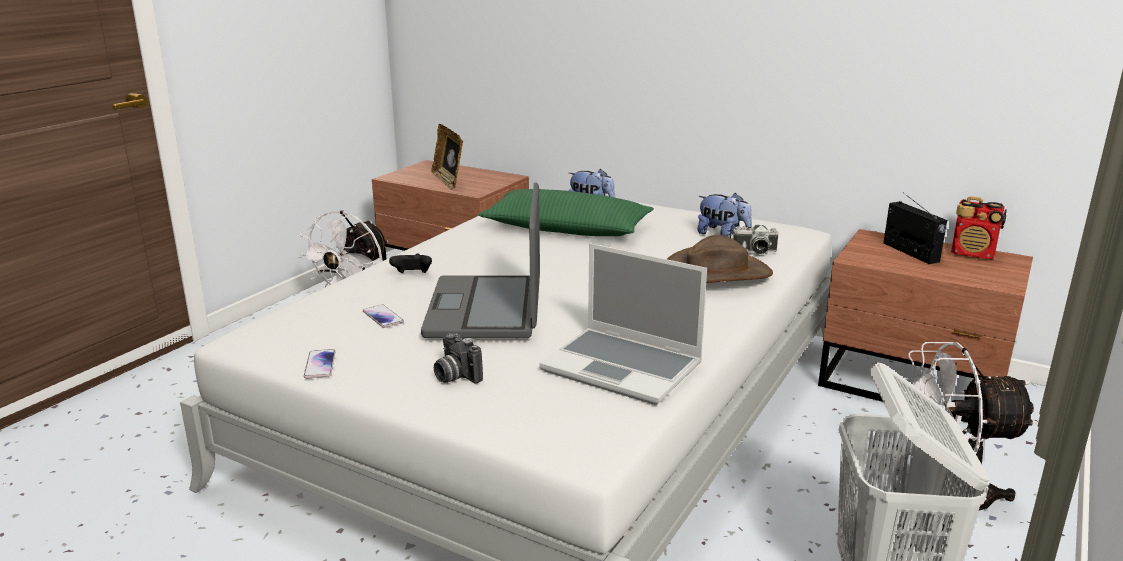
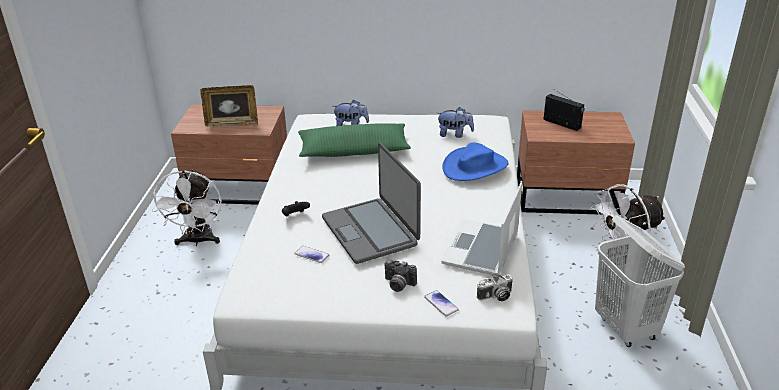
camera: 25 degrees left, 10 degrees up
phone [304,349,336,379] -> phone moved to [424,290,459,316]
picture frame [431,124,463,190] -> picture frame turned 45 degrees counterclockwise [201,85,258,127]
laptop [539,243,707,405] -> laptop turned 105 degrees clockwise [441,182,522,275]
brown hat [667,235,773,283] -> blue hat [442,142,508,181]
camera [733,225,778,254] -> camera moved to [477,274,513,301]
radio [951,196,1007,259] -> none

